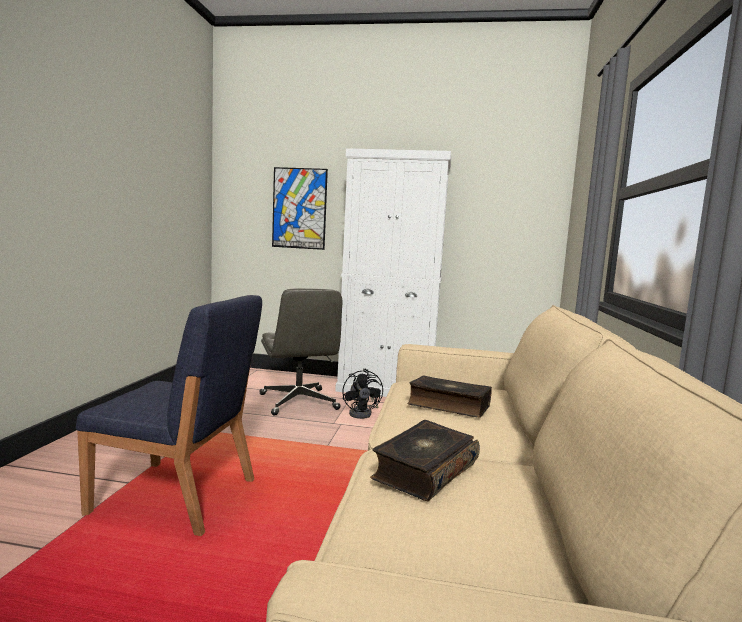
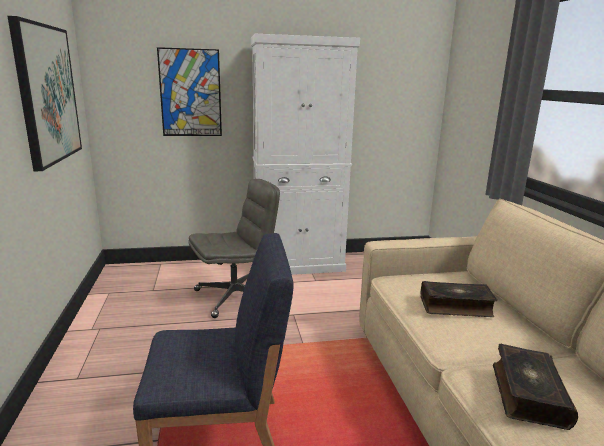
camera: 20 degrees left, 10 degrees up
grey office chair [260,288,342,416] -> grey office chair turned 75 degrees counterclockwise [188,179,280,318]
black fan [342,369,383,419] -> none
none -> picture [7,16,82,171]

